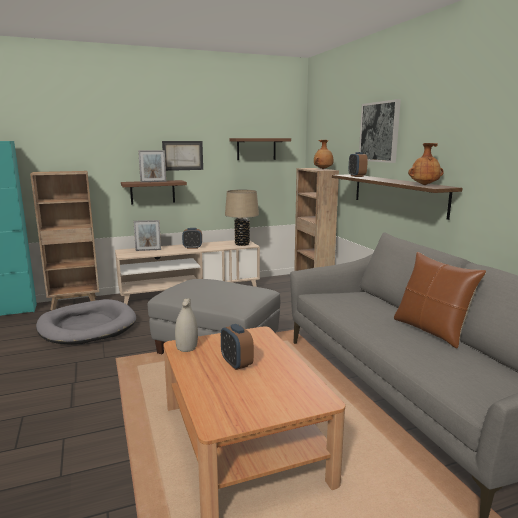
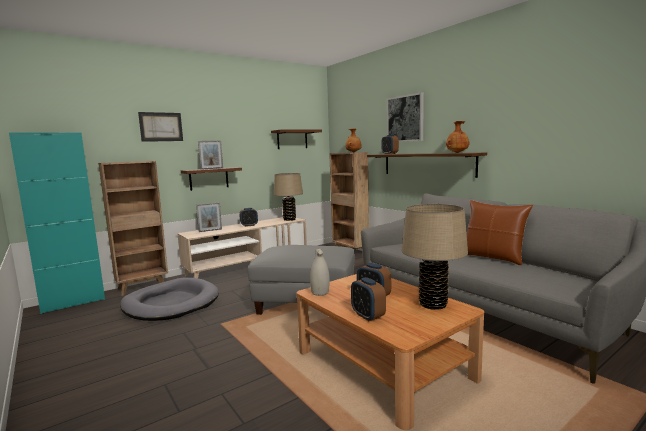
camera: 15 degrees left, 5 degrees down
picture [162,141,203,171] -> picture moved to [138,112,183,142]
none -> alarm clock [351,277,386,321]
none -> beige table lamp [402,204,468,310]

